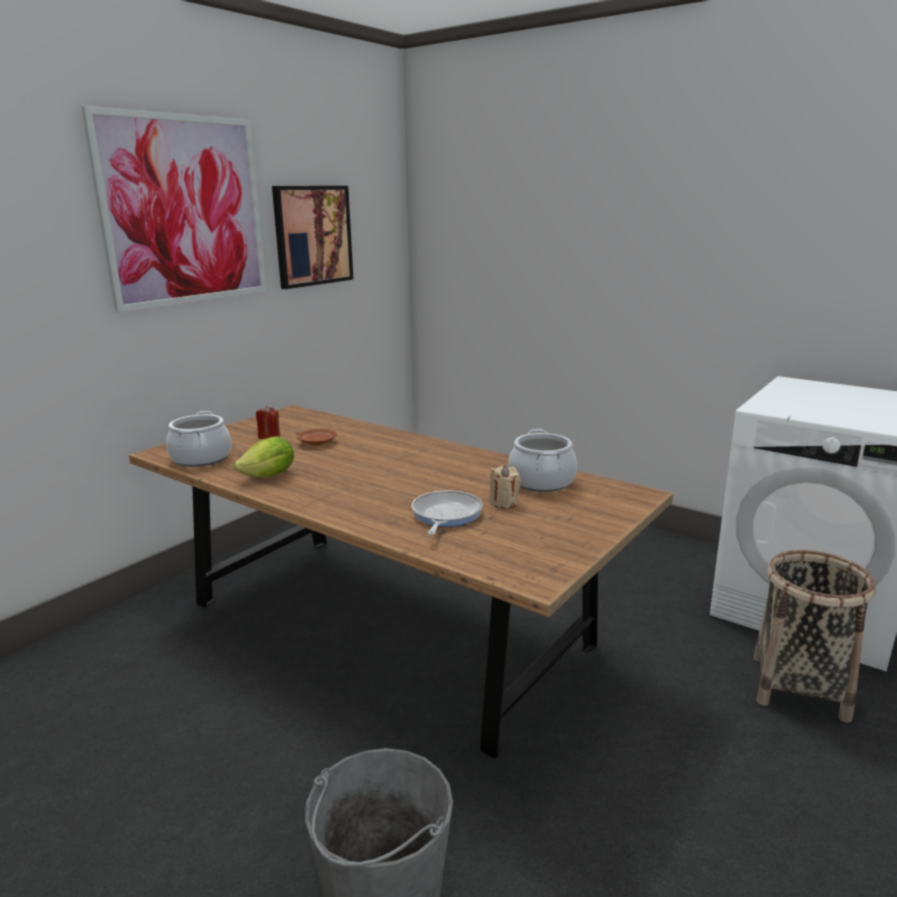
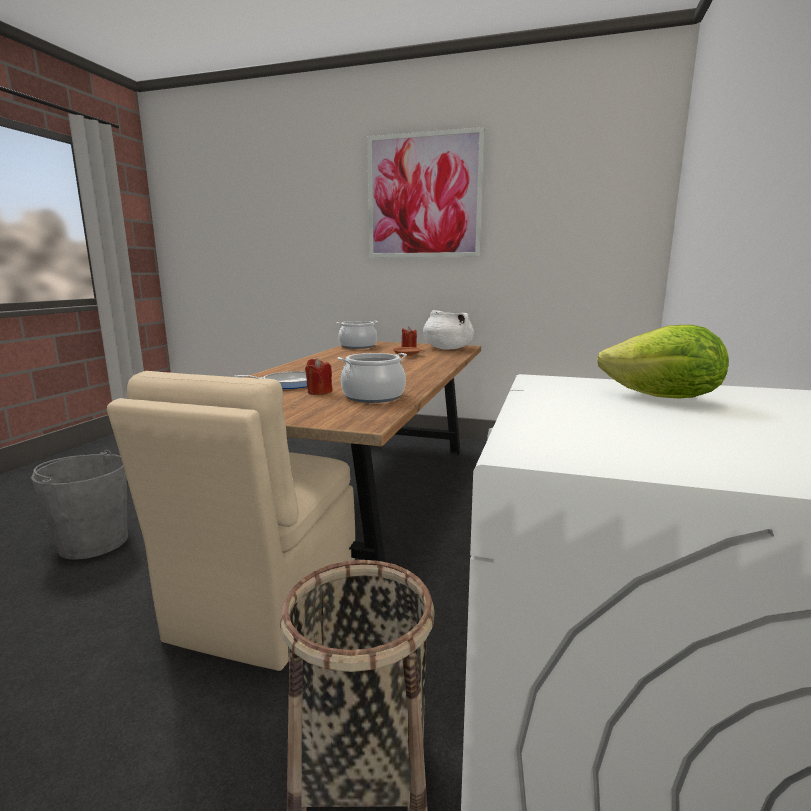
camera: 70 degrees right, 5 degrees down
lettuce [234,436,294,477] -> lettuce moved to [597,325,729,398]
picture [272,186,353,289] -> none
beige candle [489,465,521,508] -> red candle [305,358,332,395]
none -> beige chair [107,371,355,671]
none -> white cooking pot [423,310,474,350]

